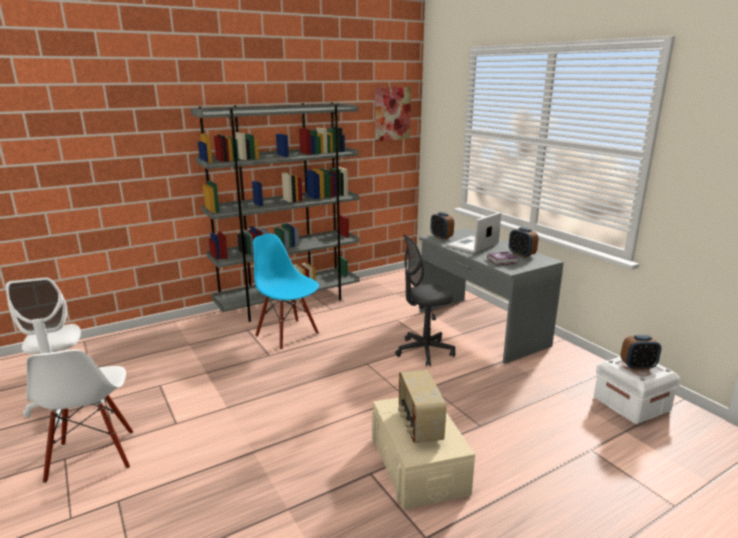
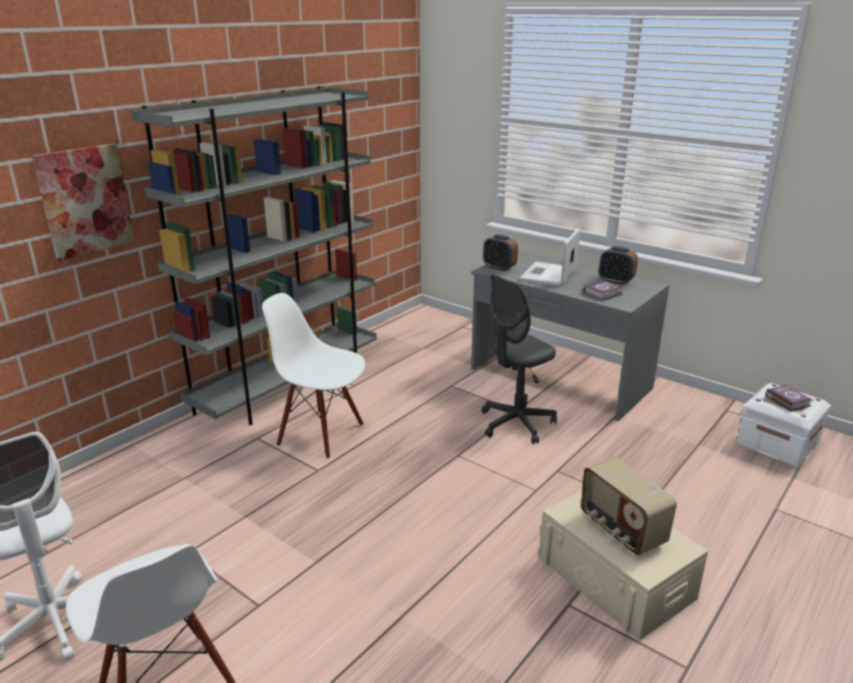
camera: 20 degrees left, 5 degrees up
blue chair [253,234,319,350] -> white chair [262,293,365,459]
picture [375,87,411,141] -> picture moved to [32,143,134,261]
alarm clock [620,335,661,370] -> book [765,385,812,411]

